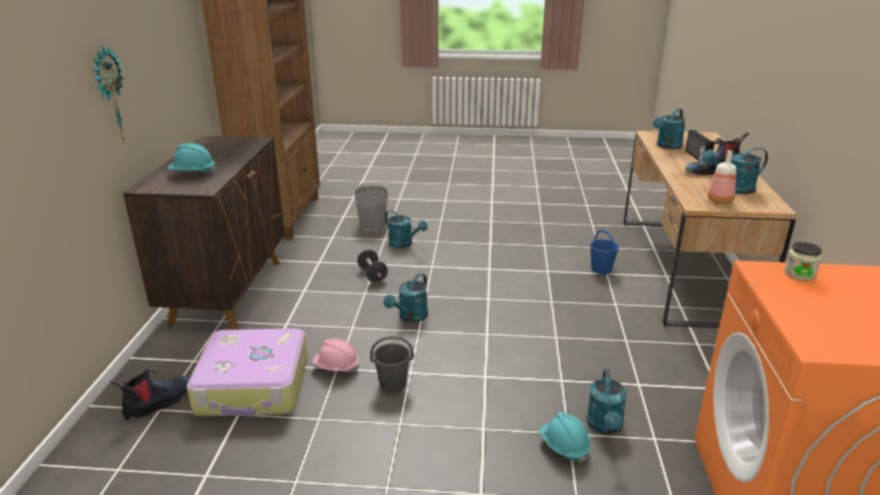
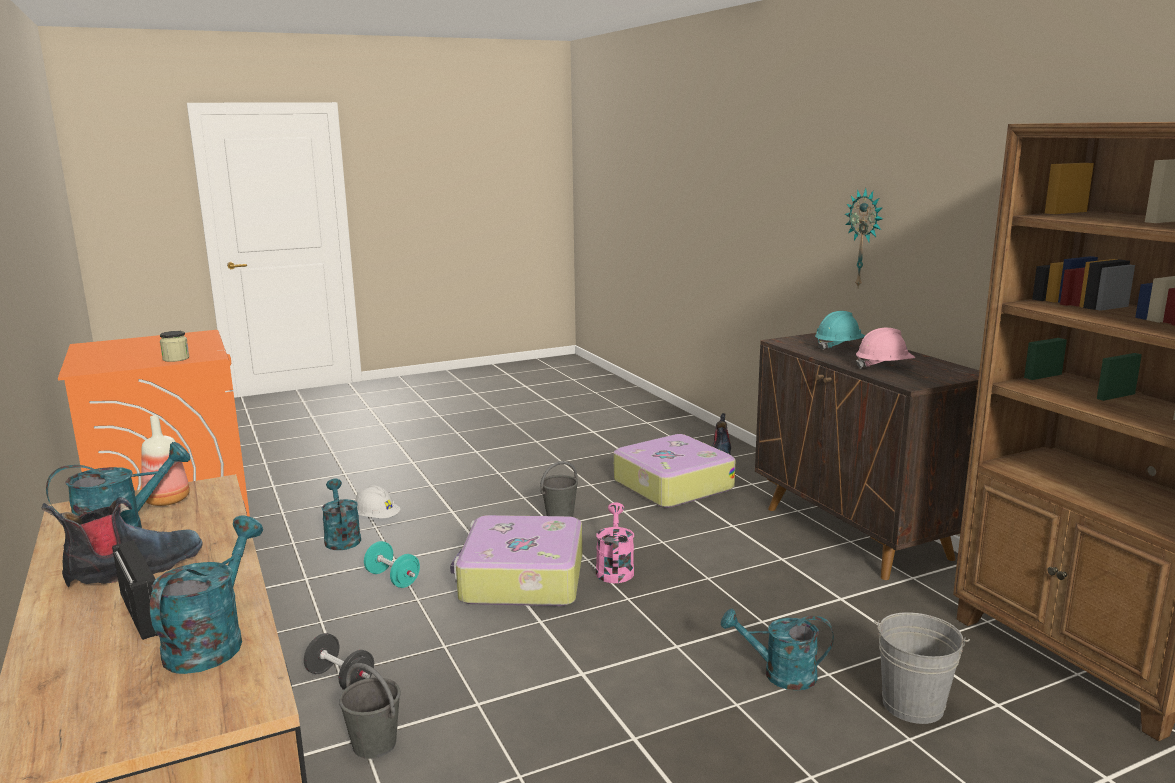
camera: 150 degrees right, 10 degrees down
pink hard hat [312,339,360,372] -> pink hard hat moved to [856,328,915,369]
black dumbbell [357,250,388,283] -> black dumbbell moved to [304,633,374,689]
turquoise watering can [384,273,428,322] -> pink watering can [596,502,634,583]
turquoise hard hat [539,412,591,463] -> white hard hat [355,485,401,518]
blue bucket [590,229,619,274] -> grey bucket [339,663,401,759]
none -> turquoise dumbbell [364,541,420,588]
none -> suitcase [450,515,582,606]

